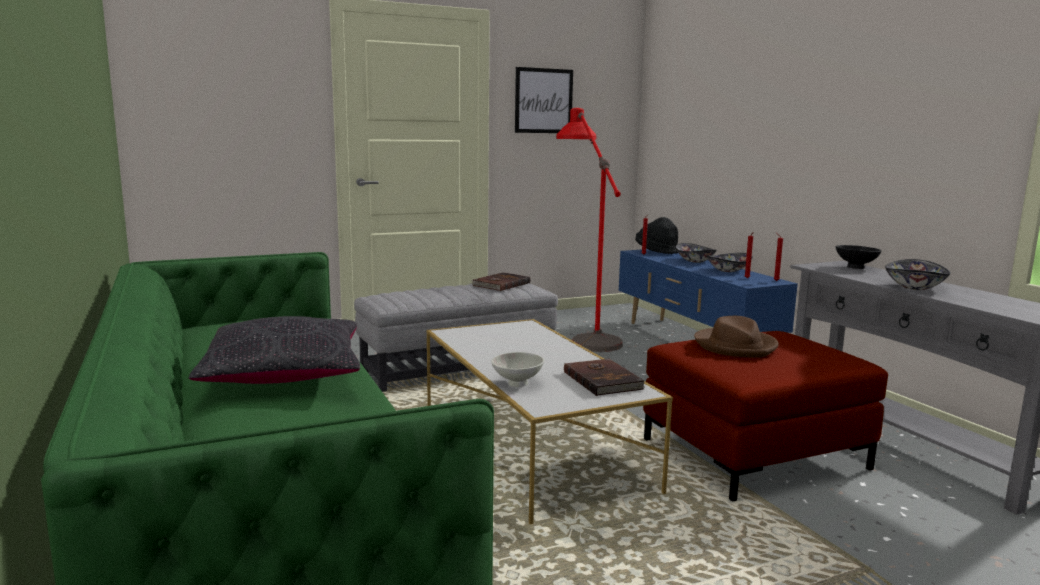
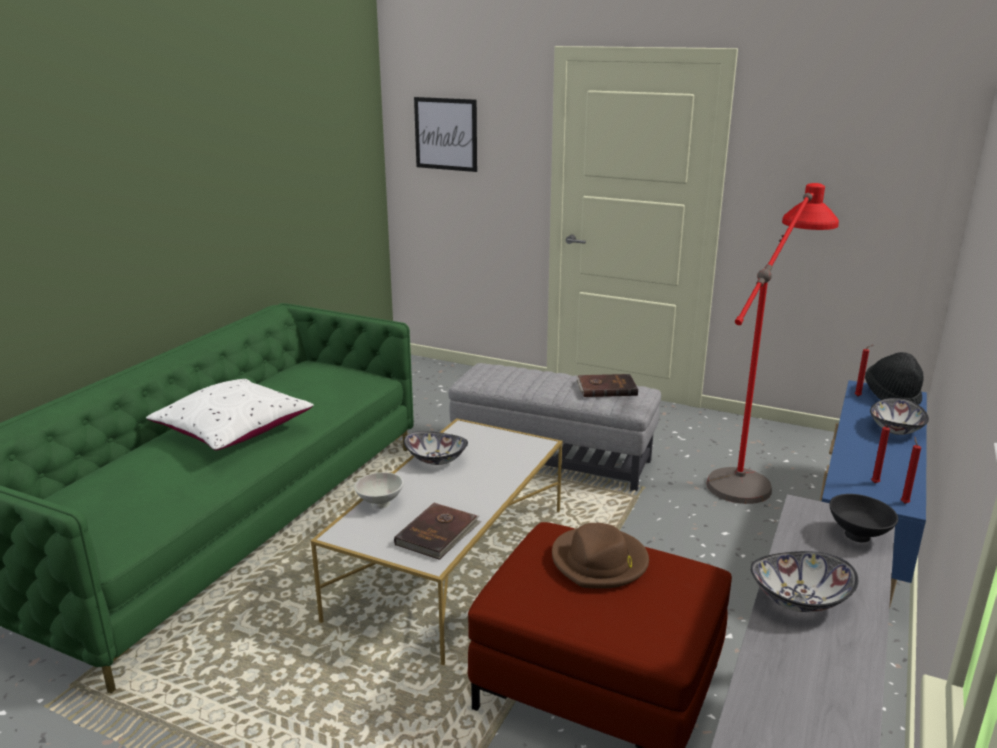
camera: 50 degrees right, 10 degrees up
black pillow [189,316,360,384] -> white pillow [146,379,314,451]
picture [515,67,573,133] -> picture moved to [414,97,477,172]
bowl [706,253,753,272] -> bowl moved to [404,431,468,465]

